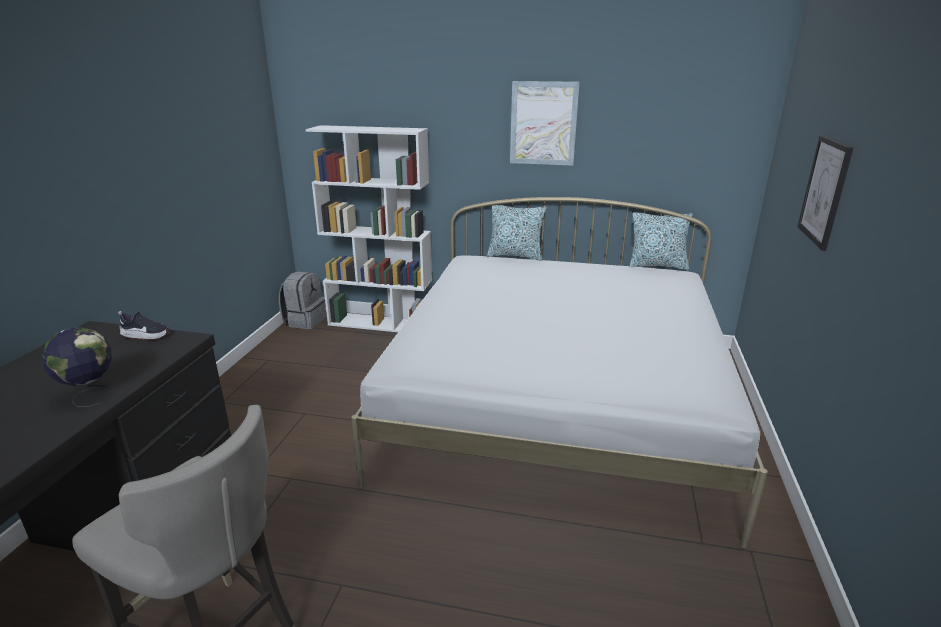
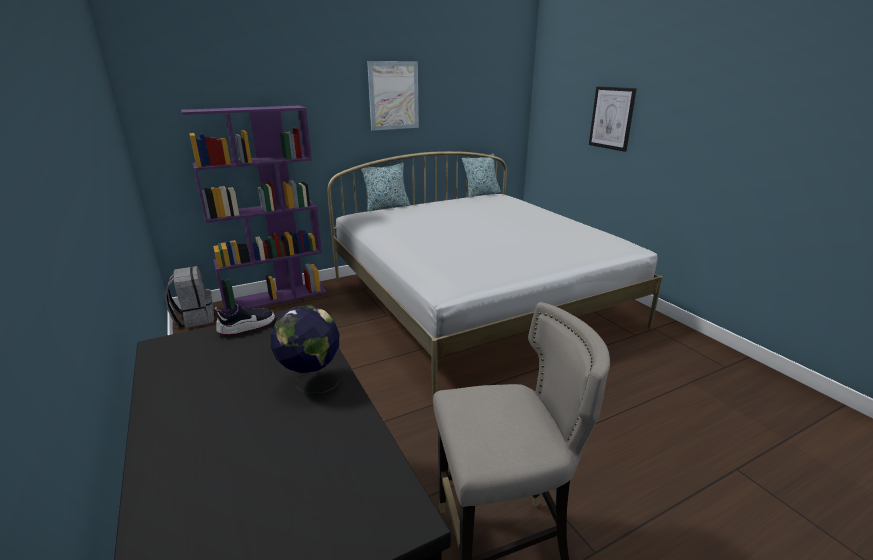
camera: 40 degrees left, 0 degrees up
white bookcase [306,125,432,332] -> purple bookcase [181,106,326,310]

